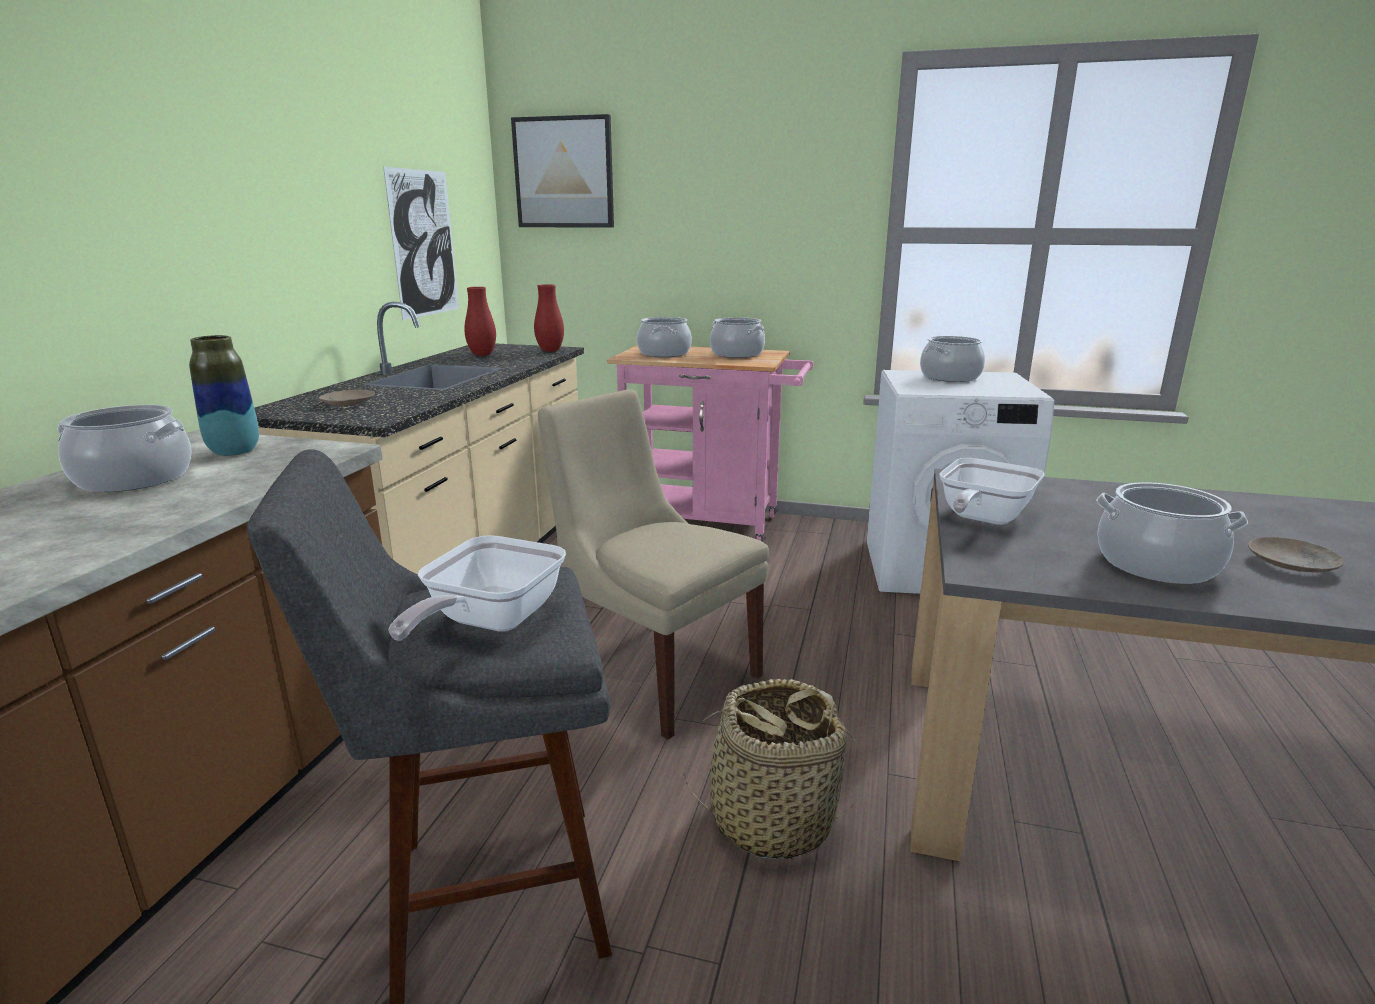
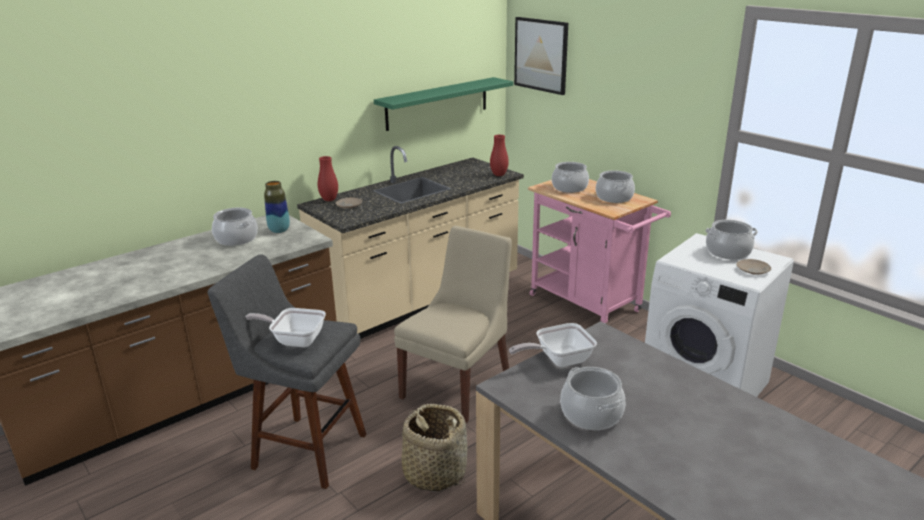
camera: 35 degrees right, 5 degrees up
picture [383,167,459,320] -> green shelf [374,77,513,131]
frying pan [388,535,566,641] -> frying pan turned 45 degrees clockwise [245,308,326,347]
red vase [464,287,496,356] -> red vase moved to [318,156,338,201]
beige chair [538,389,769,740] -> beige chair turned 45 degrees clockwise [394,226,512,423]
beige plate [1248,537,1344,573] -> beige plate moved to [736,259,771,275]

